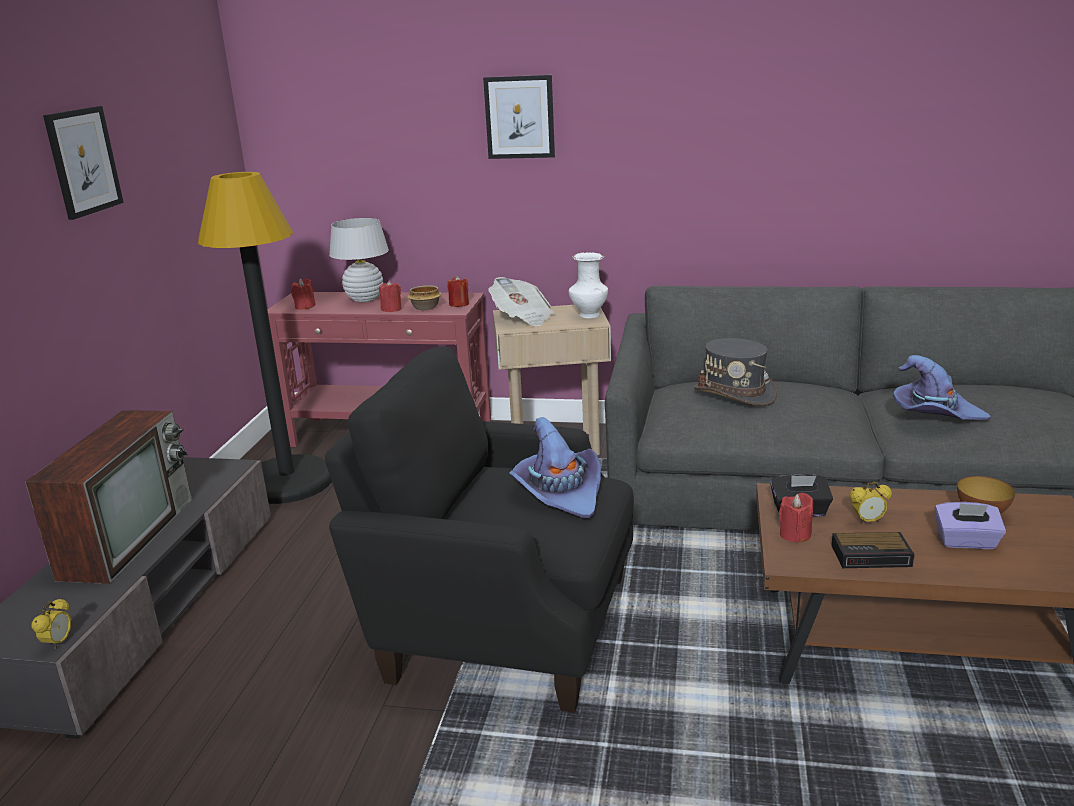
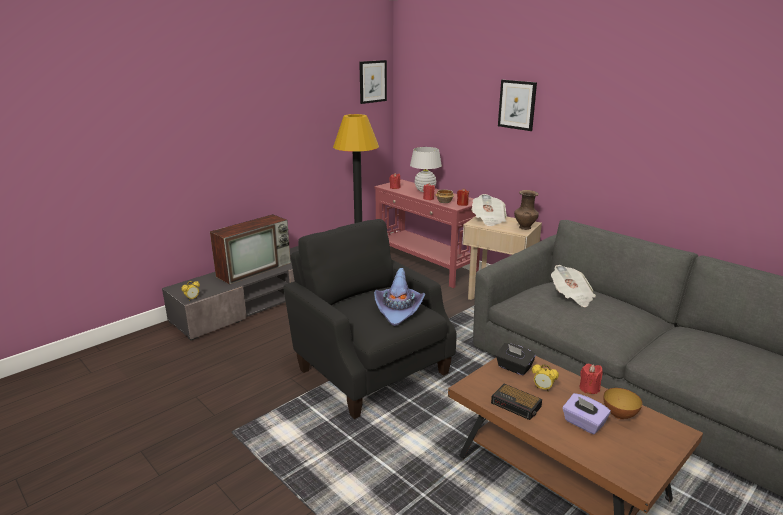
camera: 35 degrees right, 0 degrees up
picture [43,106,124,220] -> picture moved to [359,60,387,104]
white vase [569,252,608,318] -> brown vase [514,190,539,230]
grey hat [693,338,777,406] -> newspaper [551,265,596,307]
red candle [779,493,813,543] -> red candle moved to [579,364,603,394]
purple hat [893,355,991,421] -> none

